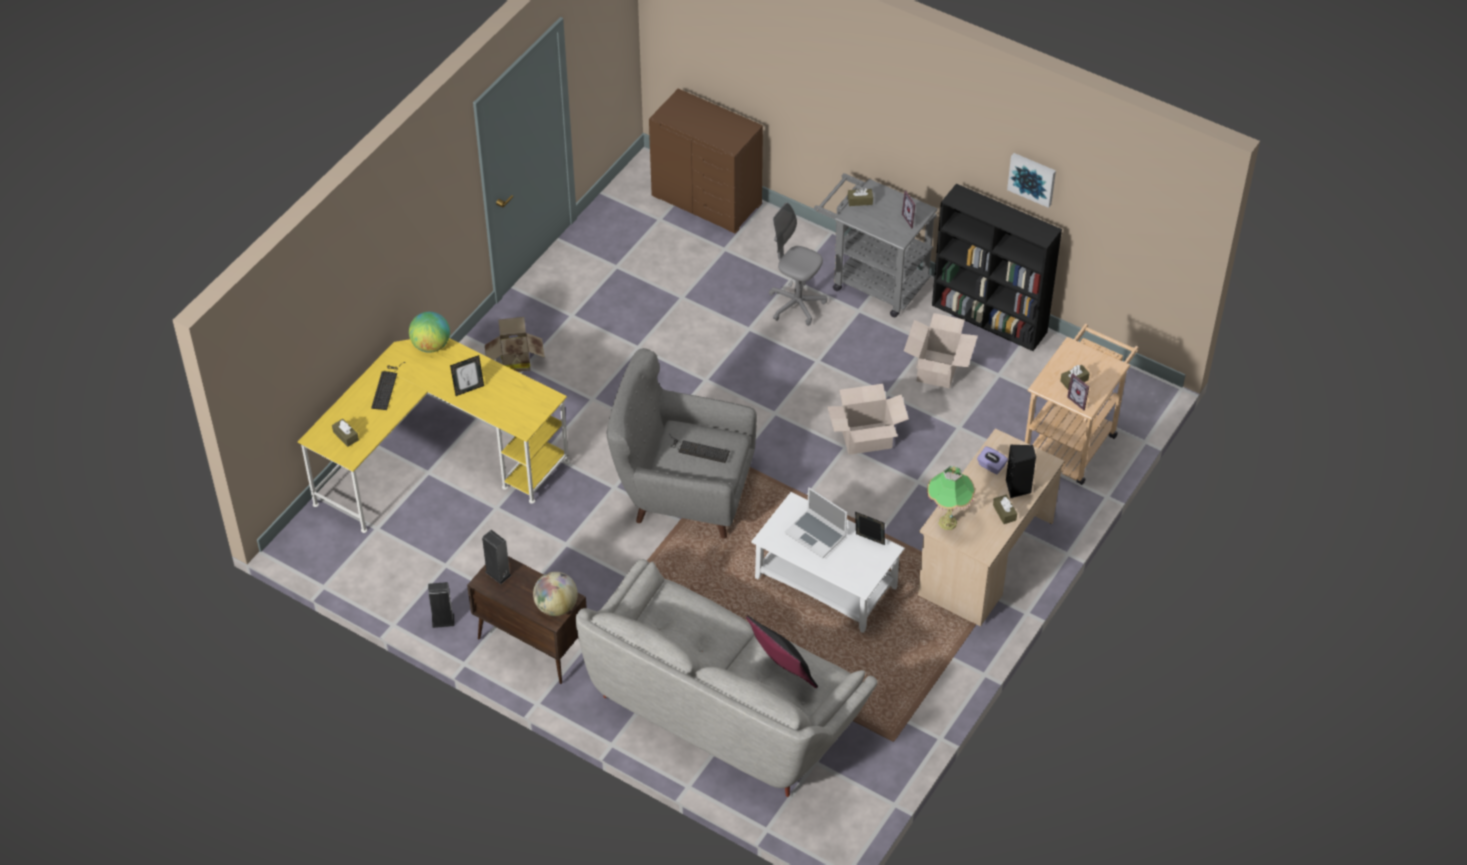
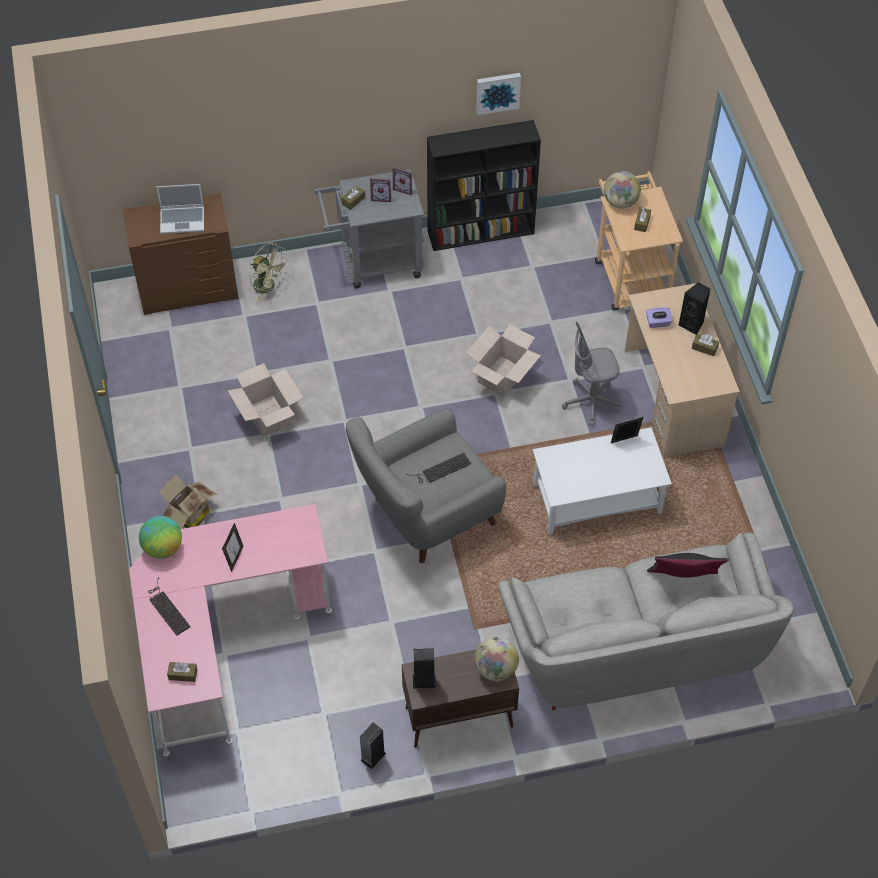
camera: 45 degrees left, 5 degrees up
yellow desk [298,338,570,533] -> pink desk [129,504,332,756]
grey office chair [769,202,827,326] -> grey office chair moved to [562,322,621,426]
laptop [785,487,847,558] -> laptop moved to [156,184,204,234]
cardboard box [904,313,978,389] -> cardboard box moved to [228,363,303,438]
table lamp [927,466,975,530] -> none
picture frame [1067,373,1089,411] -> picture frame moved to [370,178,391,202]
none -> green fan [249,242,289,301]
none -> globe [604,171,641,209]

